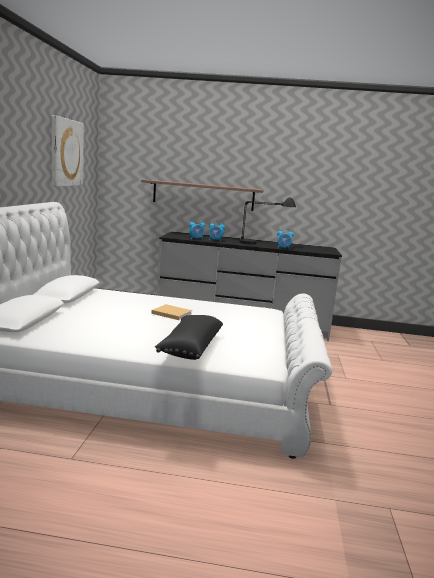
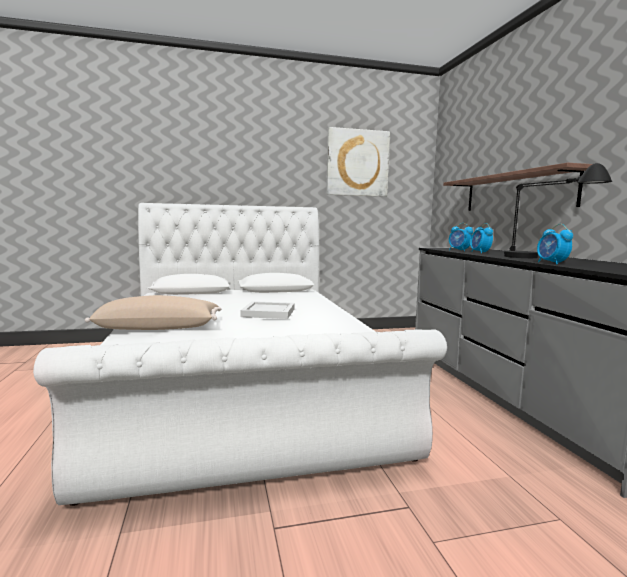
camera: 70 degrees right, 5 degrees down
beige book [151,304,192,320] -> white tray [240,301,295,319]
black pillow [155,315,223,360] -> beige pillow [85,295,221,330]

